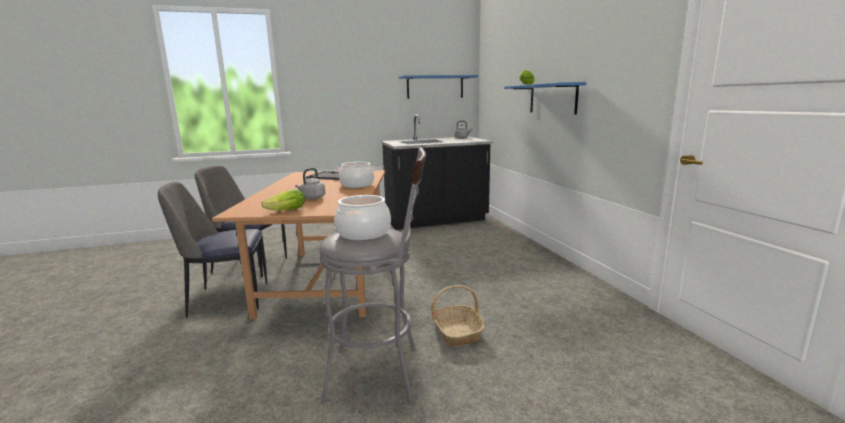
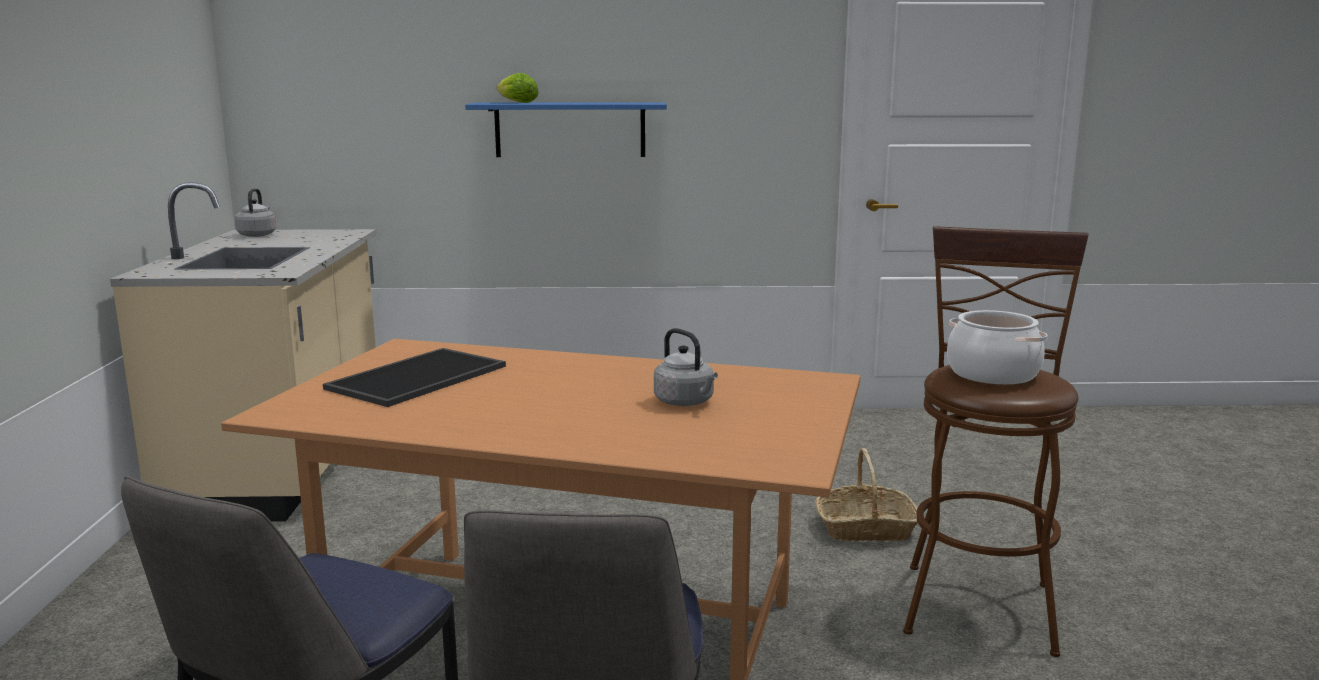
camera: 75 degrees left, 0 degrees up
lettuce [262,189,305,211] -> none
grey stool [319,148,426,403] -> brown stool [903,226,1089,657]
cooking pot [337,162,375,188] -> none
black counter [381,115,493,230] -> beige counter [110,182,376,522]
blue shelf [399,75,478,99] -> none

